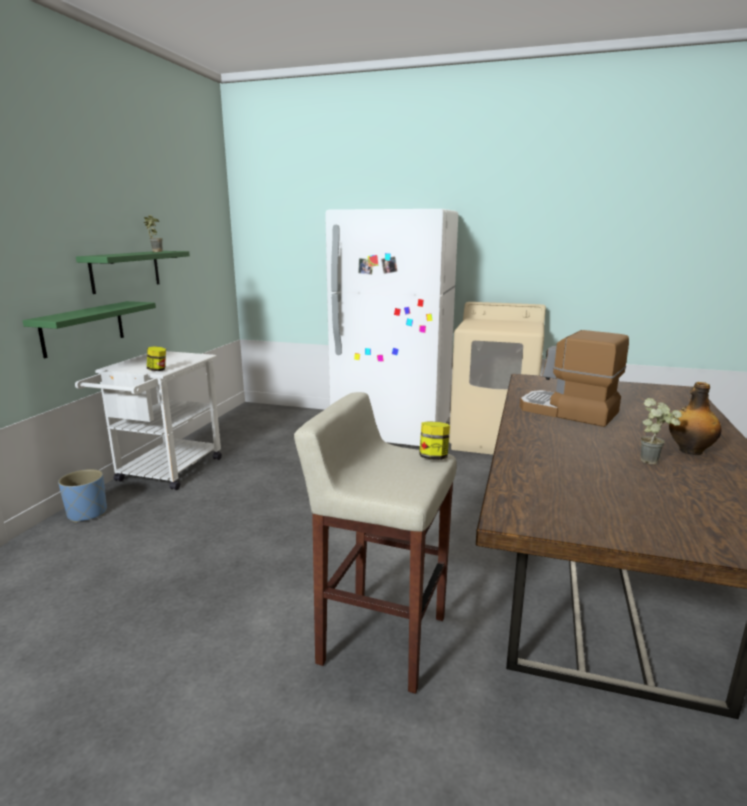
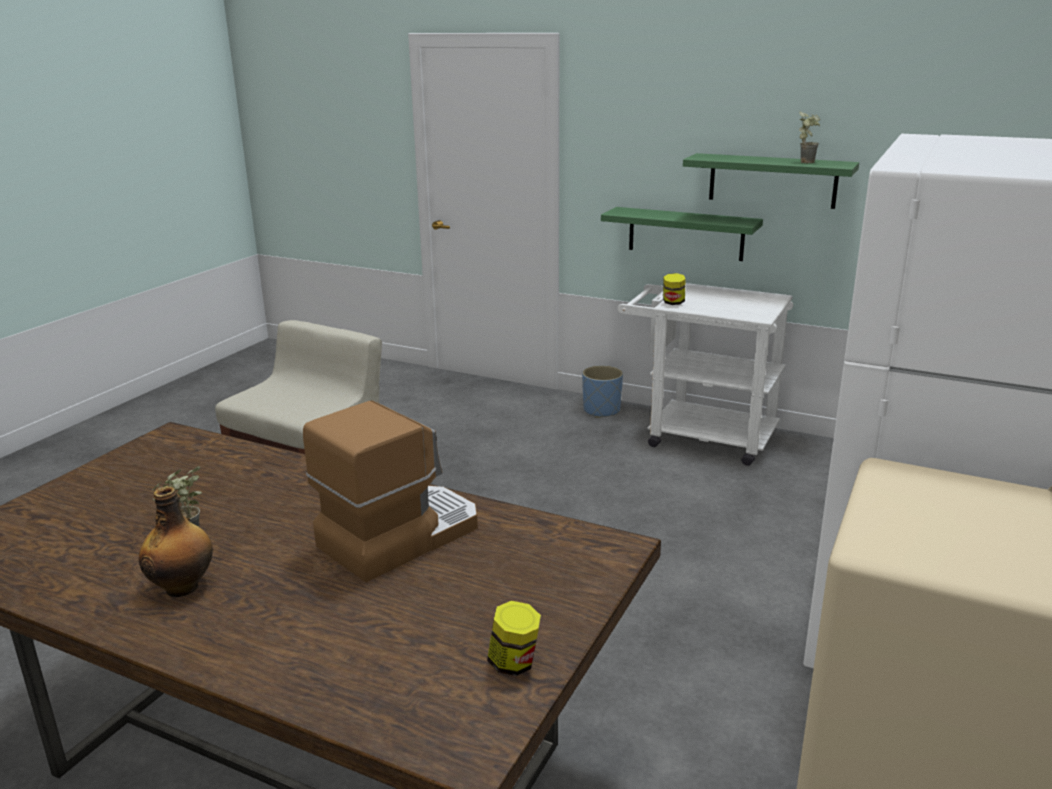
camera: 100 degrees right, 5 degrees up
jar [419,421,450,460] -> jar moved to [487,601,541,676]

